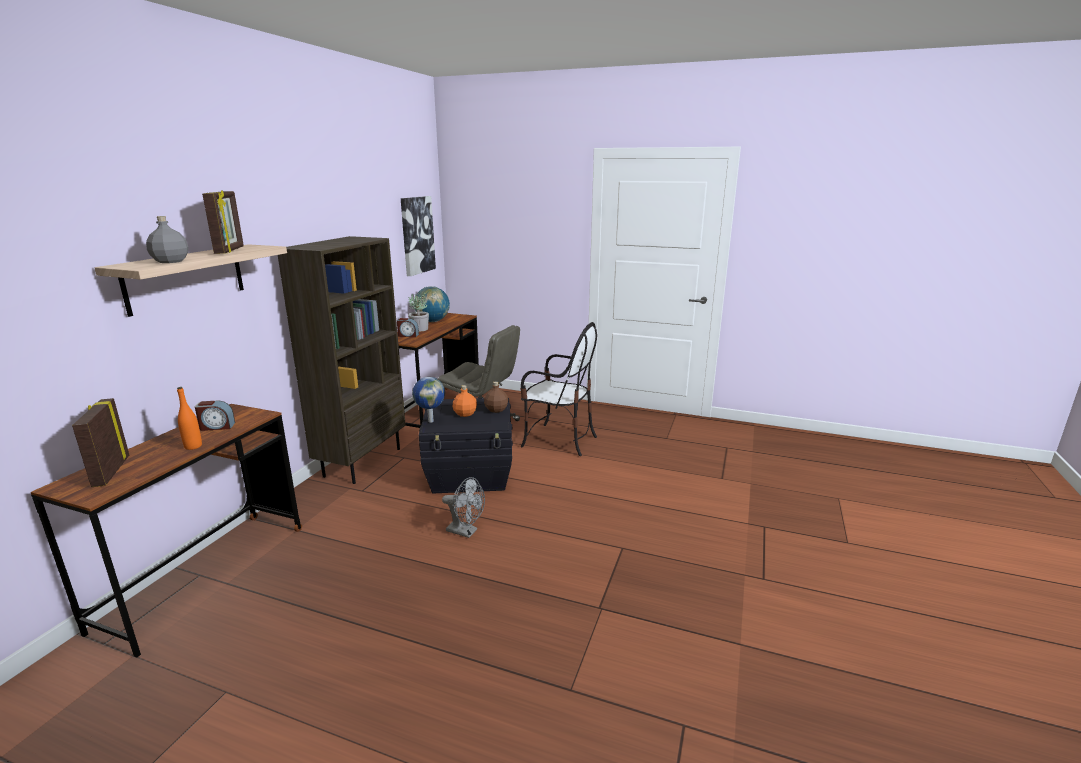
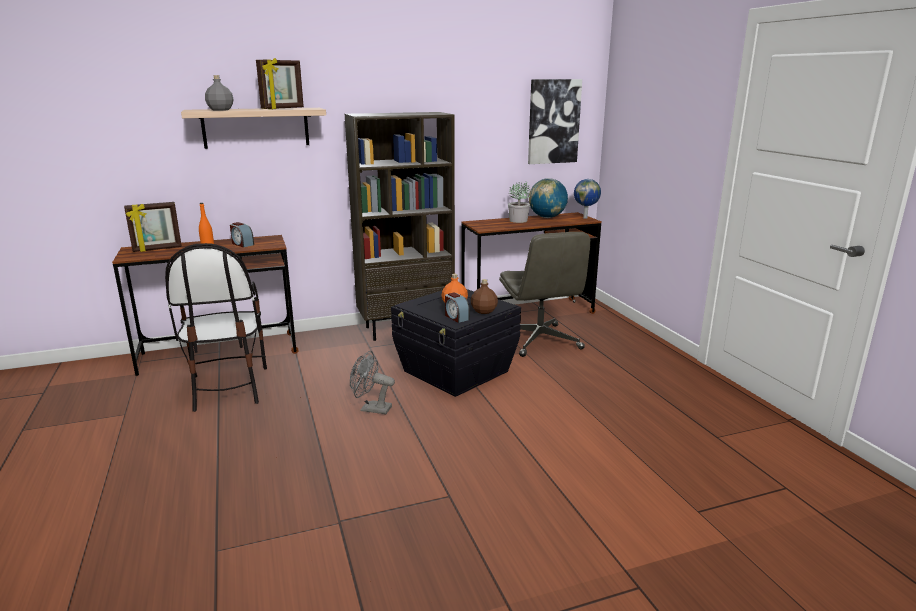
camera: 50 degrees right, 0 degrees up
picture frame [72,398,129,487] -> picture frame turned 150 degrees counterclockwise [124,202,182,252]
alarm clock [397,318,419,337] -> alarm clock moved to [445,293,470,323]
globe [412,377,445,423] -> globe moved to [574,179,601,219]
grey fan [442,477,485,538] -> grey fan turned 120 degrees clockwise [350,351,395,414]
chair [520,322,597,456] -> chair moved to [165,243,267,412]

